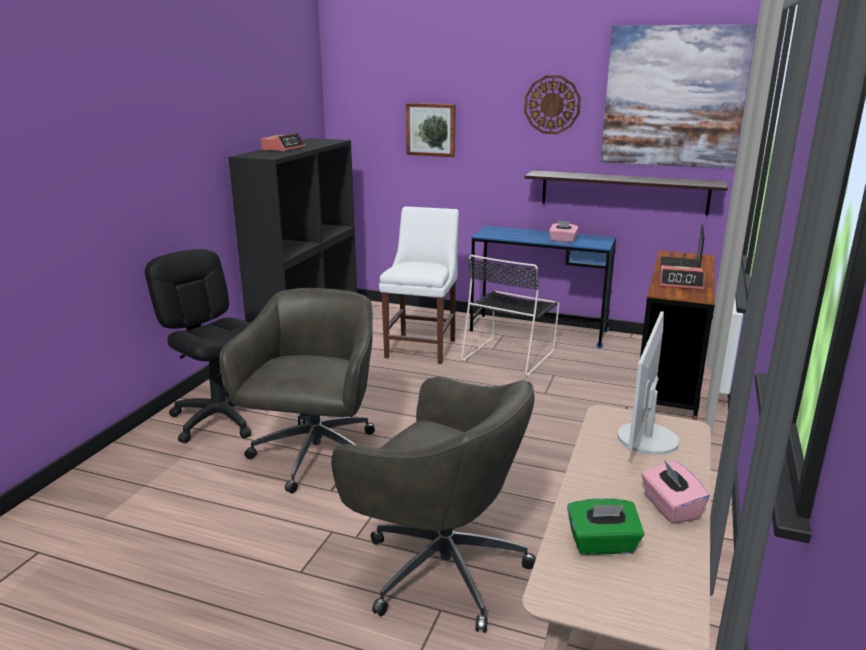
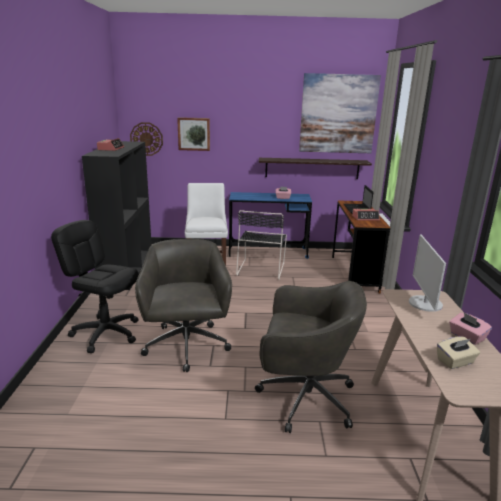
camera: 20 degrees left, 0 degrees up
wall clock [524,75,581,134] -> wall clock moved to [130,122,163,156]
green tissue box [567,498,644,555] -> beige tissue box [437,336,480,369]

